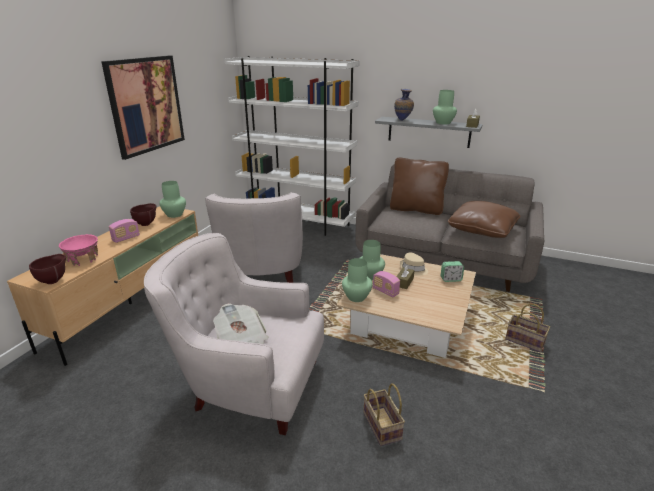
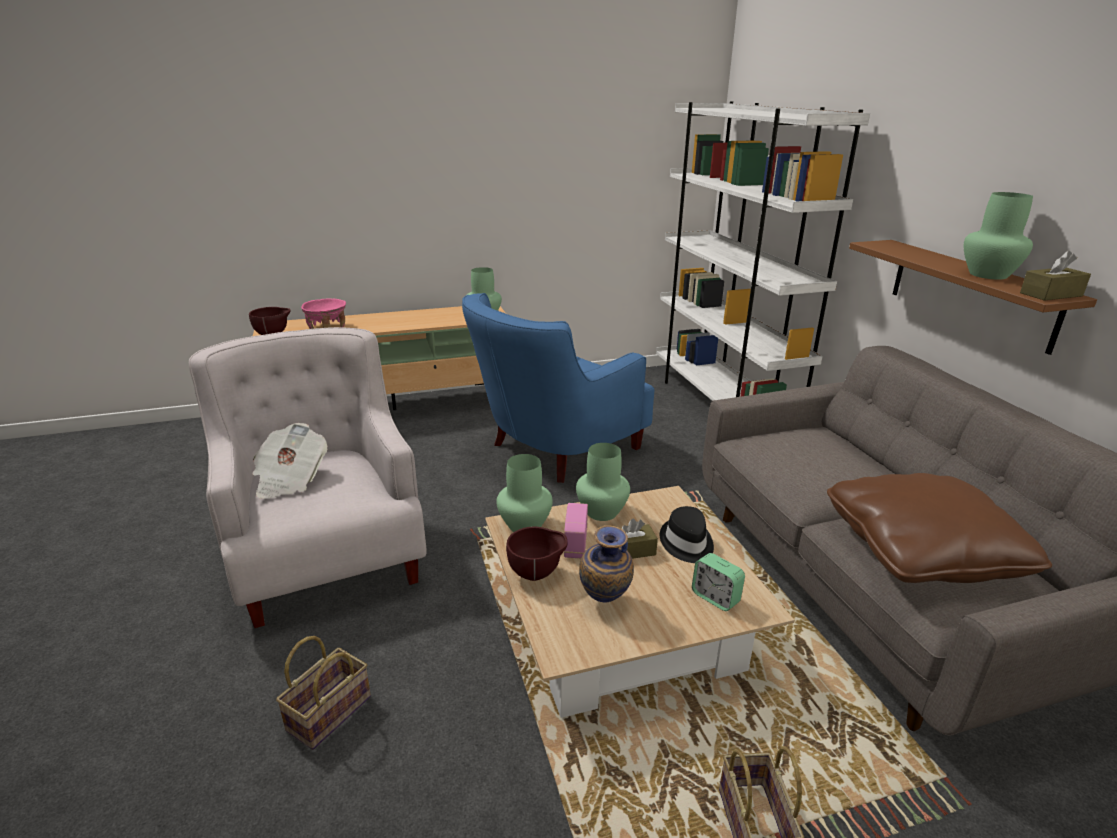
camera: 50 degrees right, 0 degrees up
picture [101,55,185,160] -> none
radio [109,219,140,243] -> none
brown bowl [130,203,156,226] -> brown bowl moved to [506,527,568,581]
white armchair [205,192,303,283] -> blue armchair [462,293,654,483]
grey shelf [375,117,483,148] -> brown shelf [849,240,1097,355]
brown pillow [390,158,449,215] -> none
vase [394,89,414,121] -> vase moved to [579,525,634,603]
beige hat [400,252,428,276] -> black hat [660,506,714,563]

